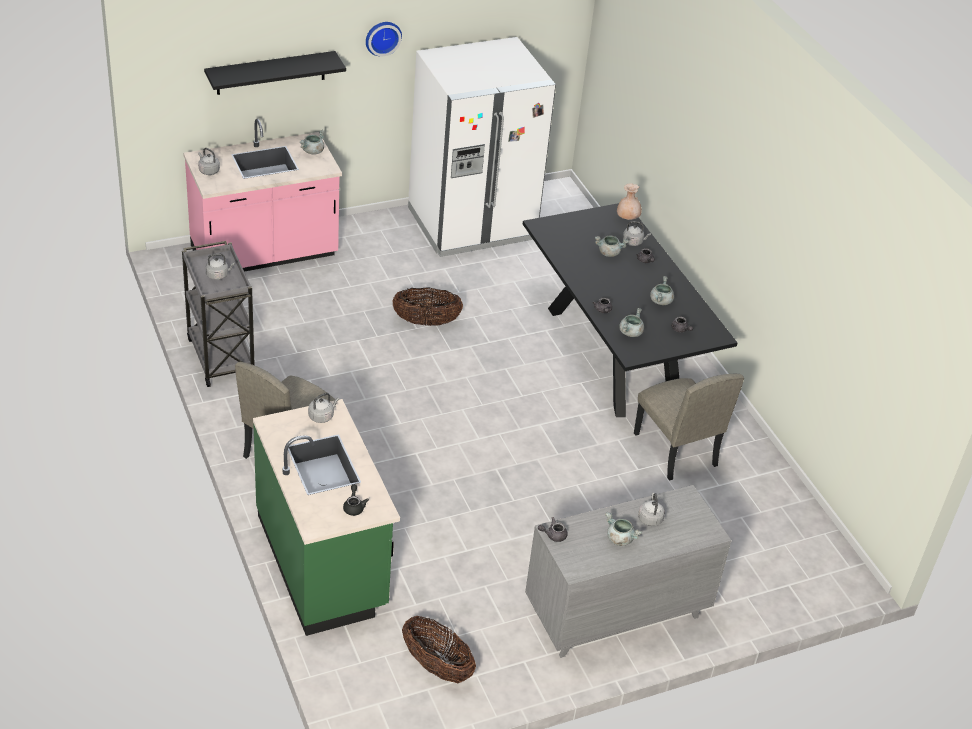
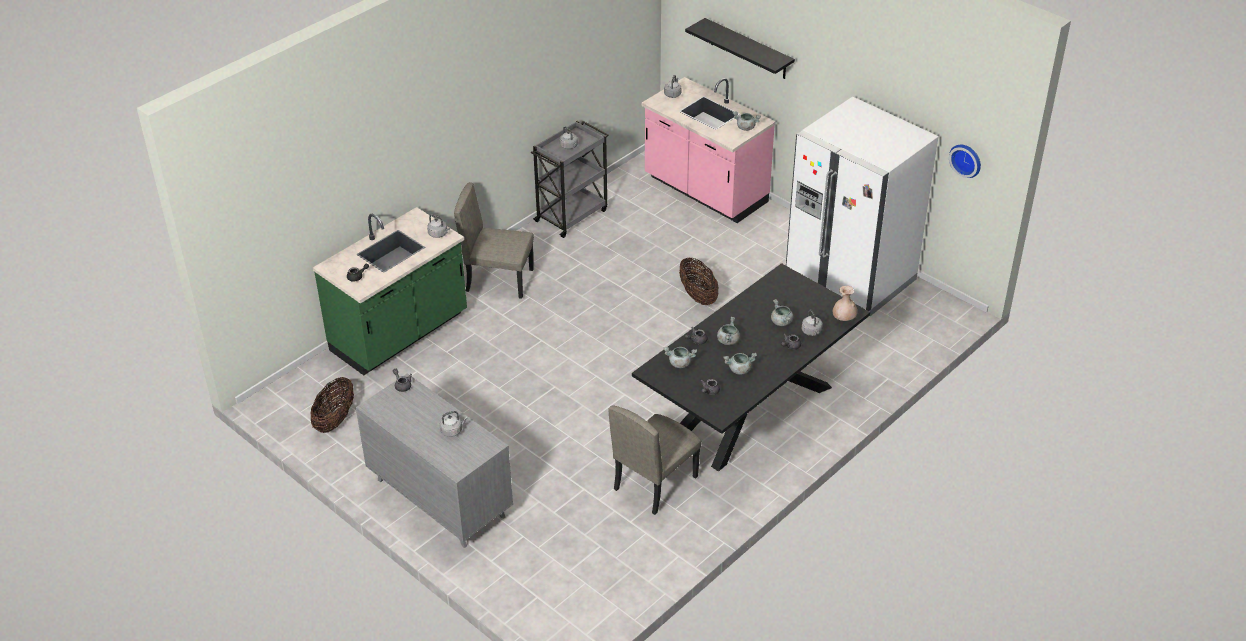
camera: 70 degrees right, 0 degrees up
wall clock [366,22,402,56] -> wall clock moved to [949,145,981,178]
grey cooking pot [605,512,642,546] -> grey cooking pot moved to [717,317,740,345]

